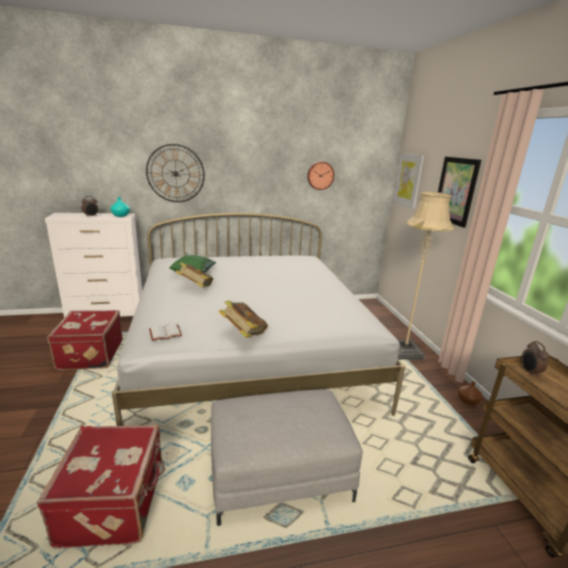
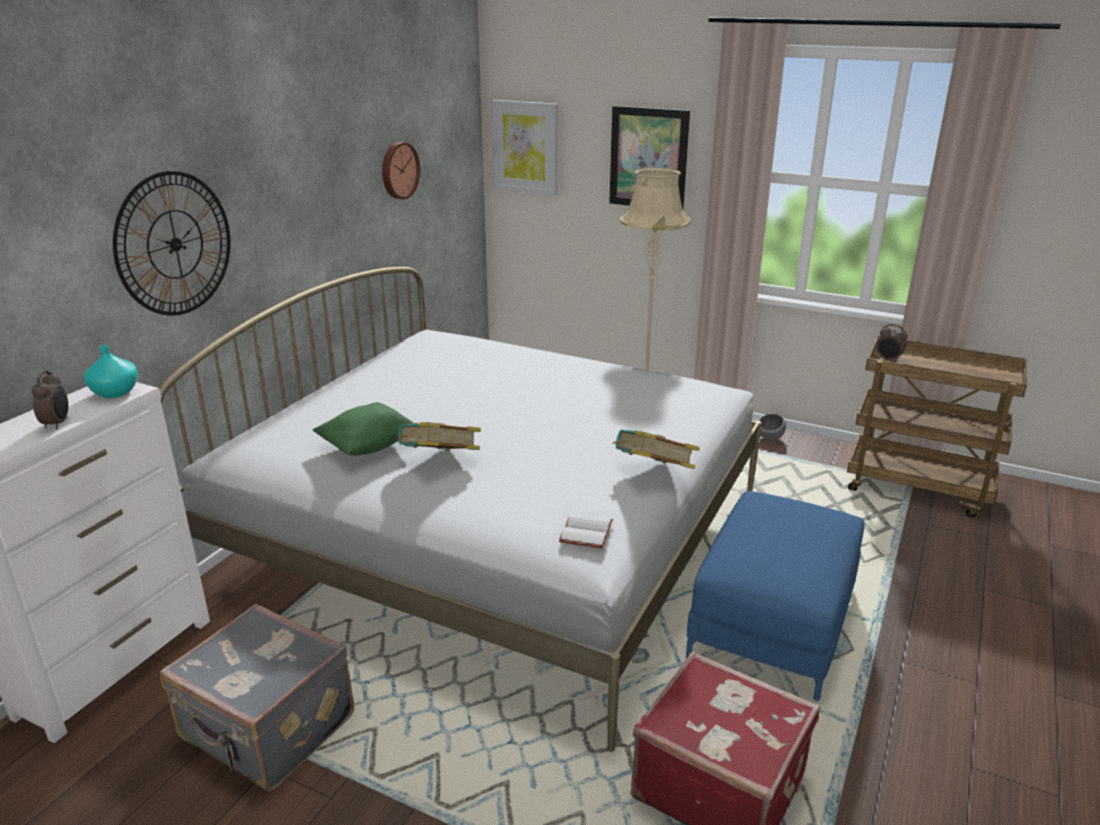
camera: 50 degrees left, 5 degrees up
red suitcase [47,310,123,370] -> grey suitcase [160,604,354,791]
grey ottoman [211,389,363,526] -> blue ottoman [686,491,864,701]
brown vase [458,381,483,405] -> grey bowl [759,414,786,440]

